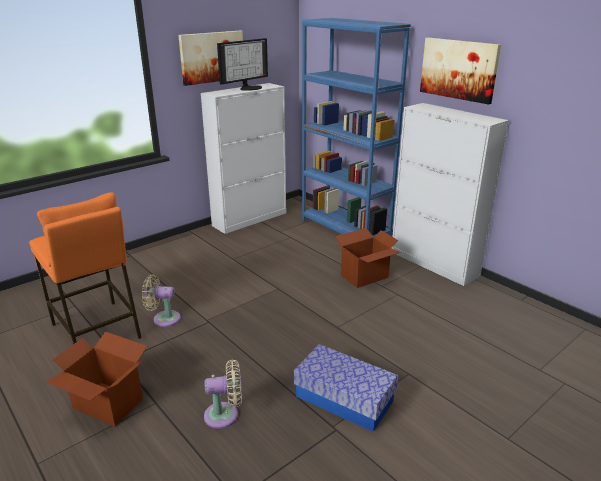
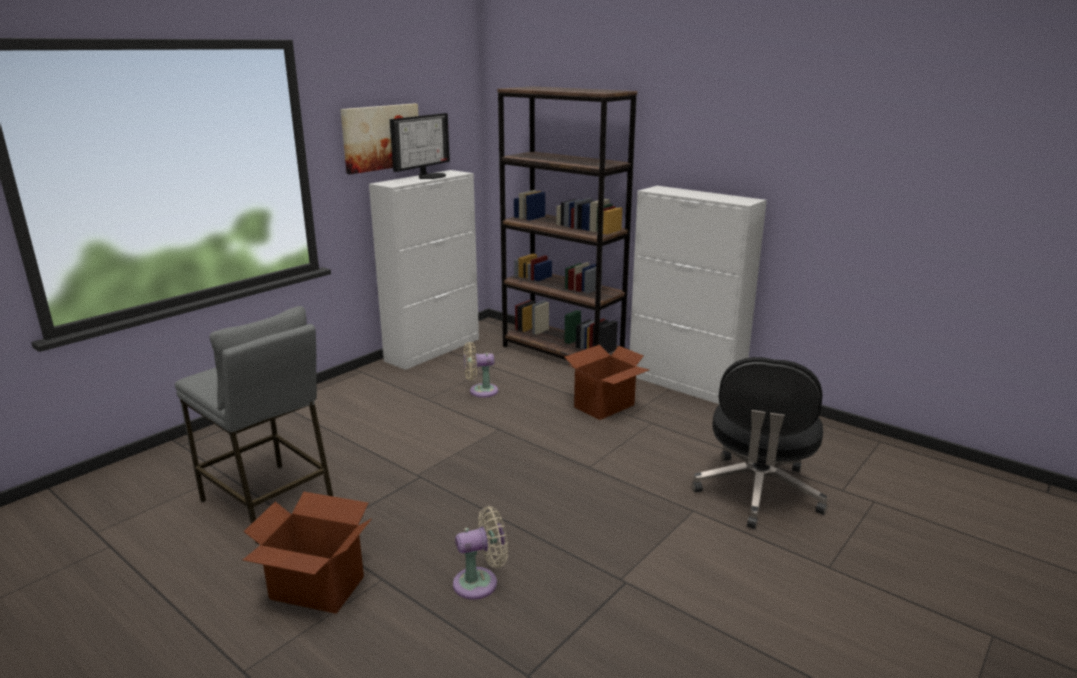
camera: 10 degrees left, 5 degrees down
orange stool [29,192,142,344] -> grey stool [175,306,333,544]
beige fan [142,274,181,327] -> beige fan moved to [464,342,498,398]
storage box [294,344,398,432] -> none
blue bookcase [302,18,411,237] -> brown bookcase [497,86,638,360]
picture [420,38,501,105] -> none
none -> black office chair [692,357,828,529]

